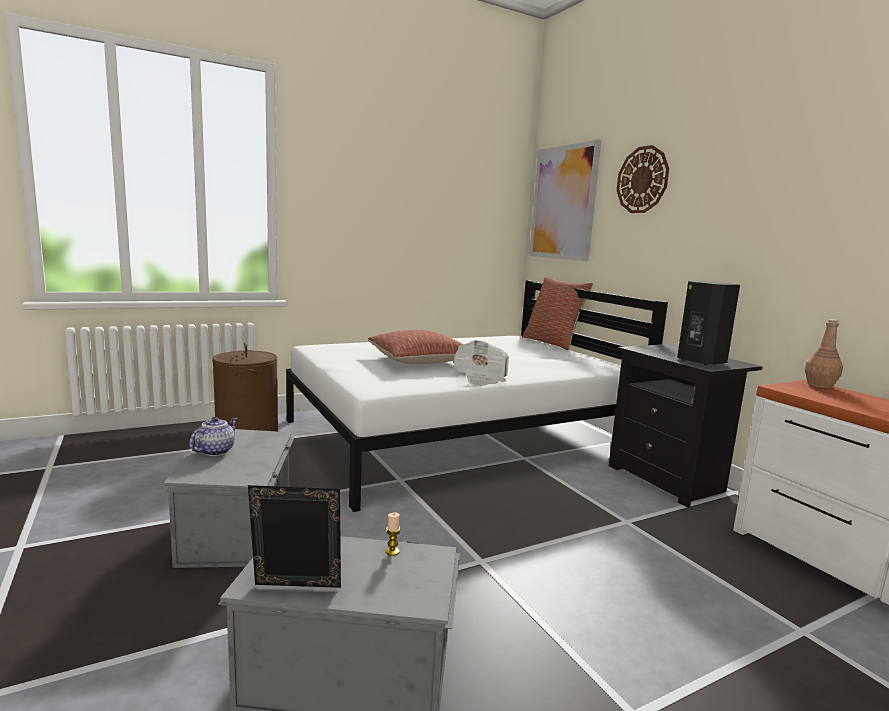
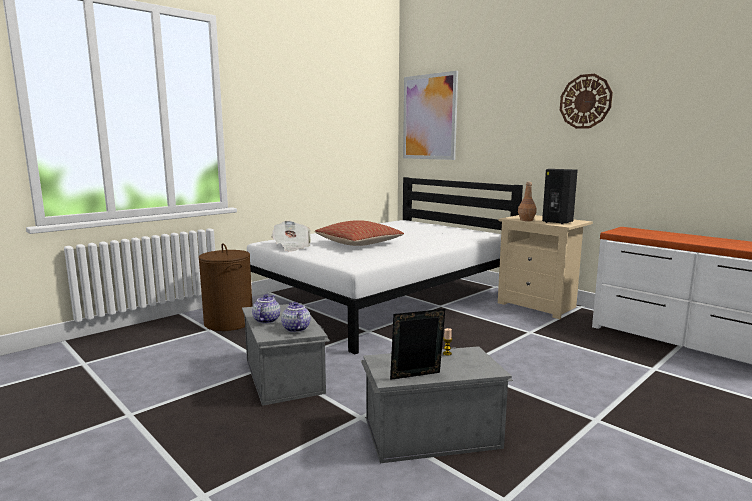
camera: 15 degrees left, 0 degrees up
newspaper [453,340,509,386] -> newspaper moved to [271,221,311,252]
pillow [522,277,593,350] -> none
black nightstand [609,344,763,508] -> beige nightstand [498,215,593,319]
wall clock [617,145,669,213] -> wall clock moved to [560,74,613,129]
brown bottle [804,319,843,388] -> brown bottle moved to [518,182,537,221]
none -> teapot [281,302,311,332]

